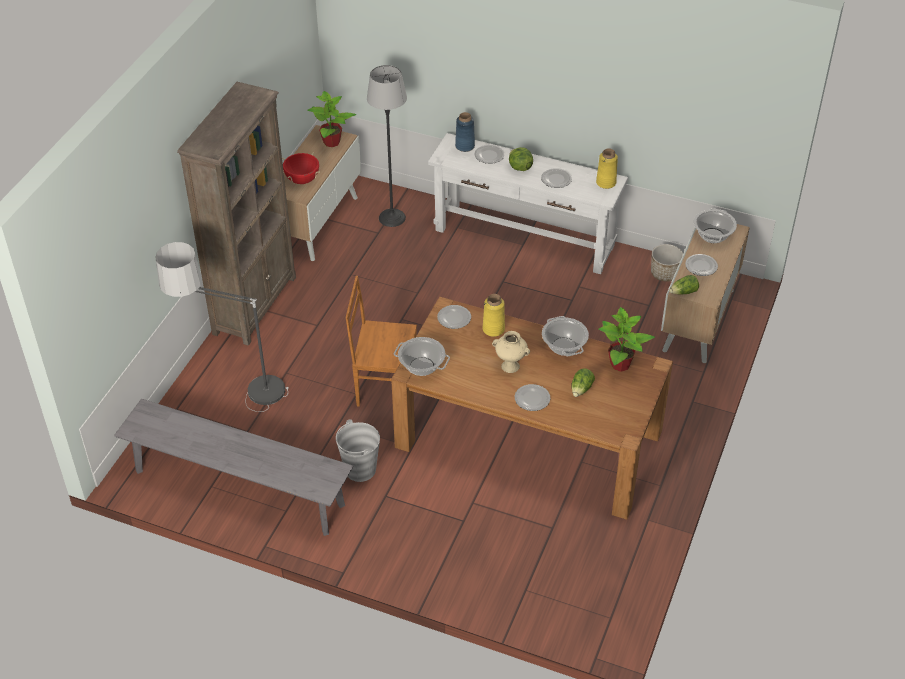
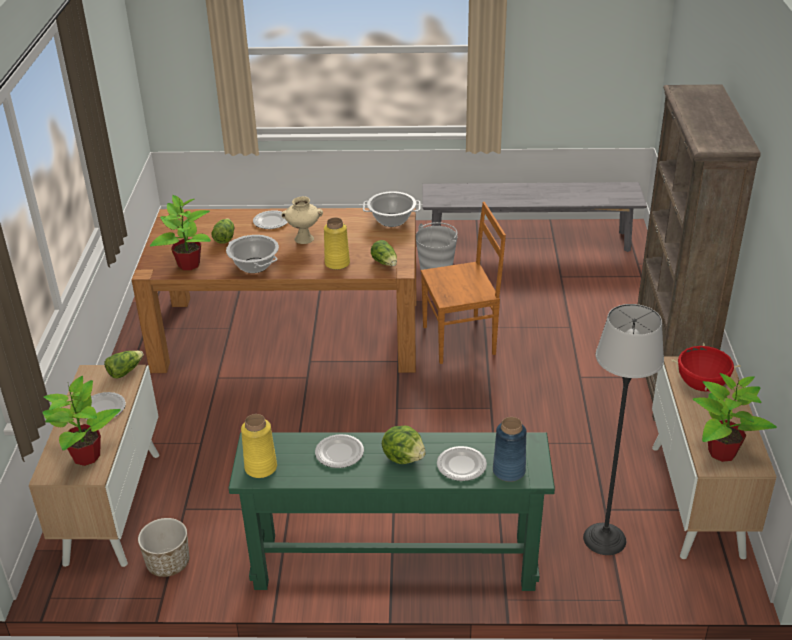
camera: 160 degrees right, 10 degrees down
floor lamp [155,242,289,412] -> none
white console table [428,133,628,274] -> green console table [228,432,555,591]
plate [437,305,471,329] -> lettuce [371,240,397,266]
cooking pot [694,208,737,243] -> potted plant [42,376,121,466]

